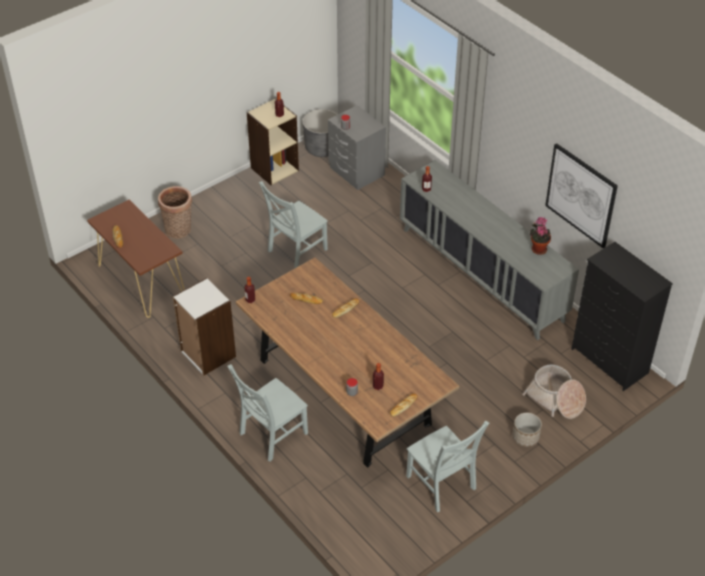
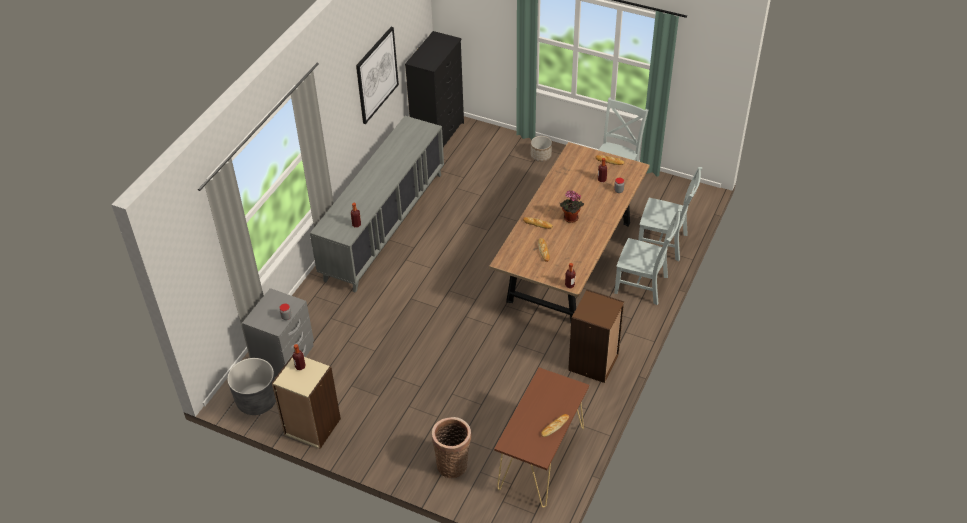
camera: 115 degrees left, 0 degrees up
white bookcase [173,278,236,376] -> brown bookcase [568,290,624,383]
grey chair [259,181,328,269] -> grey chair moved to [638,167,702,261]
basket [522,364,586,419] -> none
potted plant [529,217,551,255] -> potted plant moved to [560,190,584,223]

